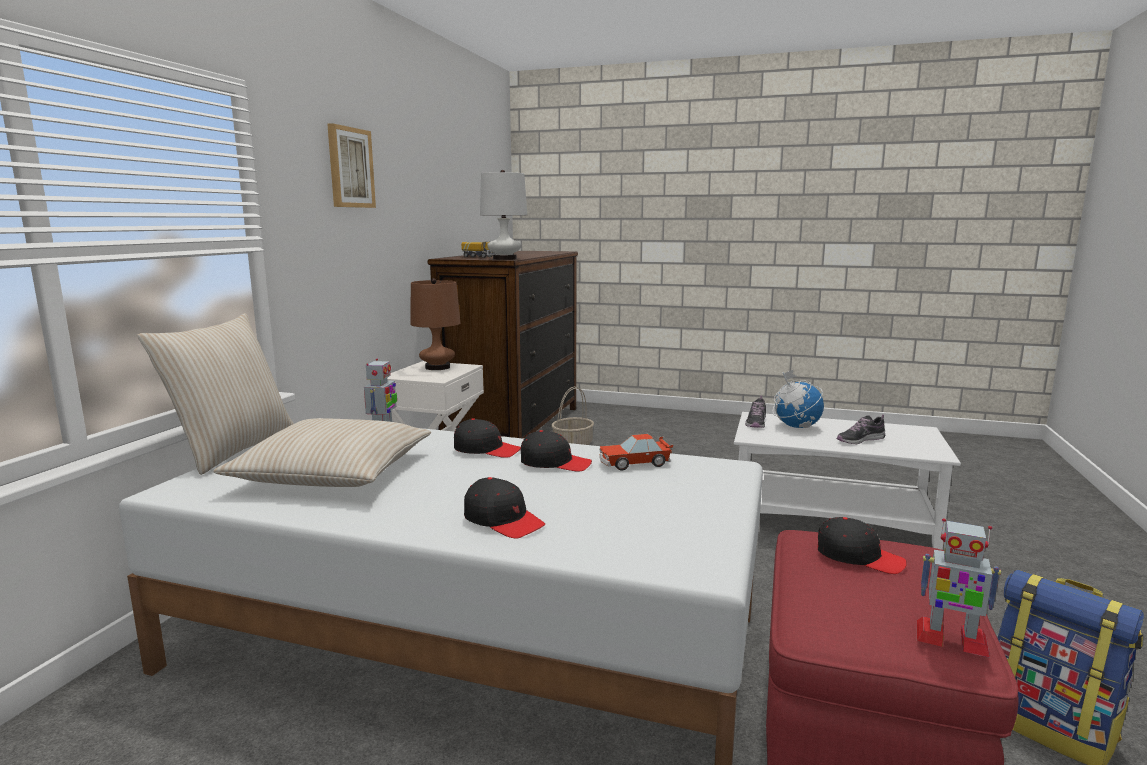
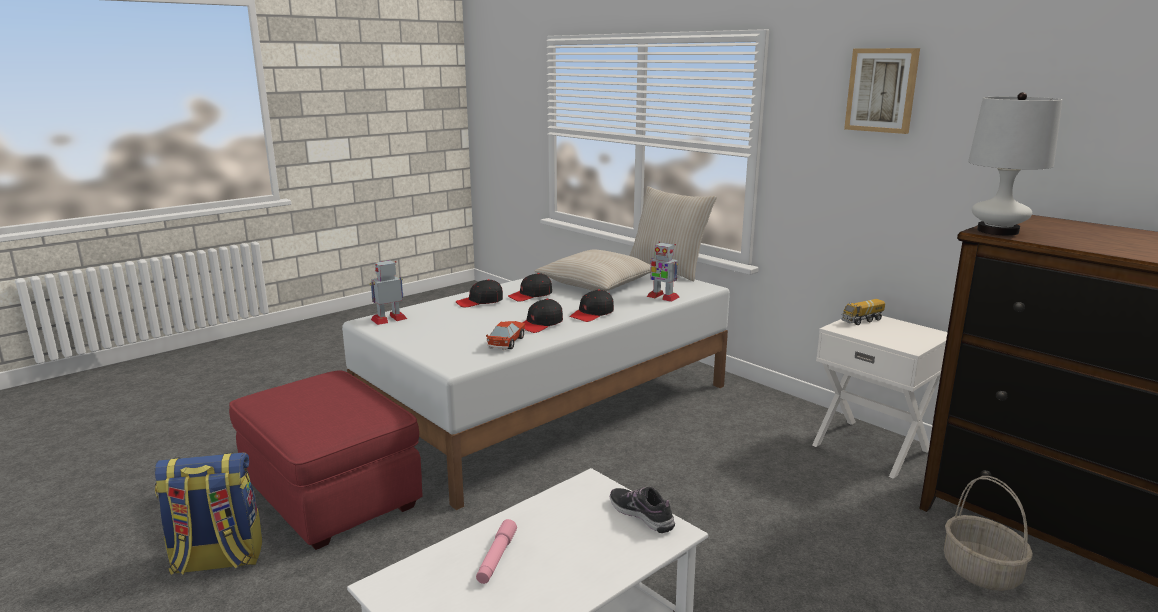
camera: 120 degrees right, 5 degrees up
brown table lamp [410,278,461,370] -> none
toy truck [461,241,496,258] -> toy truck moved to [841,299,885,325]
globe [772,370,824,428] -> none
black cap [817,517,907,574] -> black cap moved to [508,273,552,302]
shoe [836,414,885,444] -> pink flashlight [476,519,517,584]
toy robot [916,518,1001,658] -> toy robot moved to [370,260,407,325]

